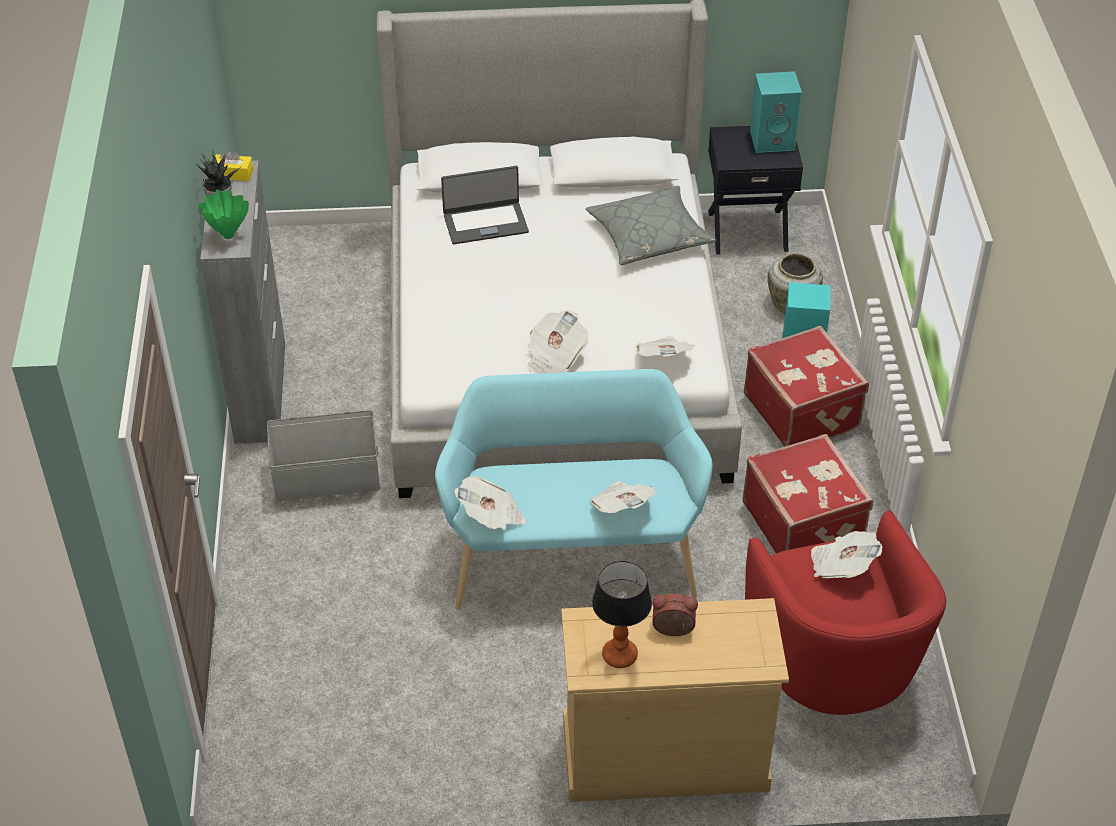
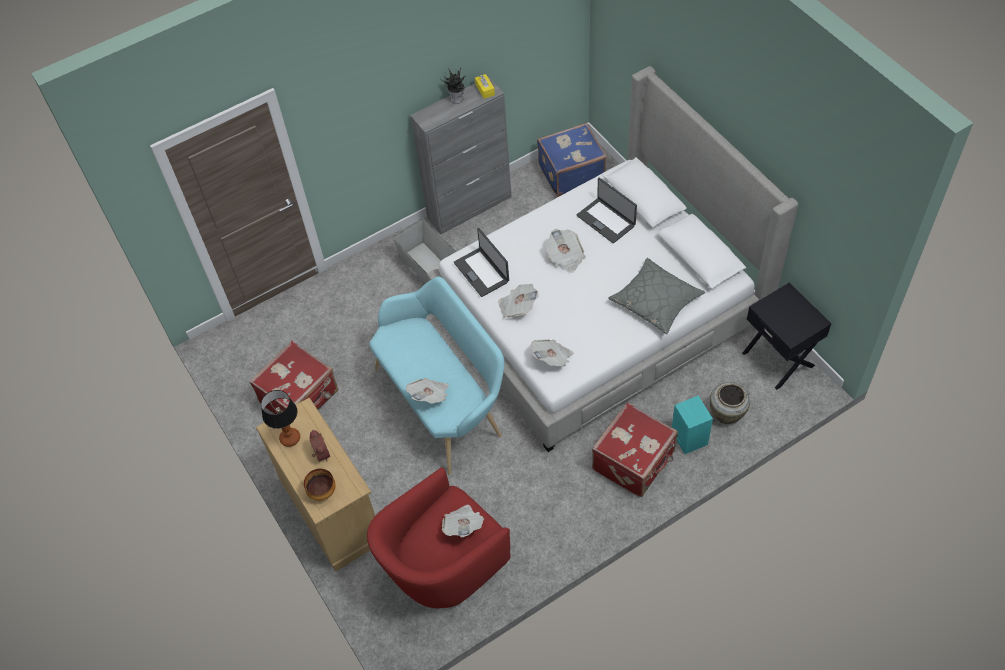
camera: 65 degrees right, 10 degrees up
green vase [198,189,249,239] -> none
newspaper [454,476,526,529] -> newspaper moved to [546,229,586,273]
red suitcase [742,434,873,553] -> red suitcase moved to [249,341,338,414]
turquoise speaker [750,71,802,153] -> none
none -> bowl [304,469,336,501]
none -> laptop [454,228,509,297]
none -> blue suitcase [537,123,607,197]

